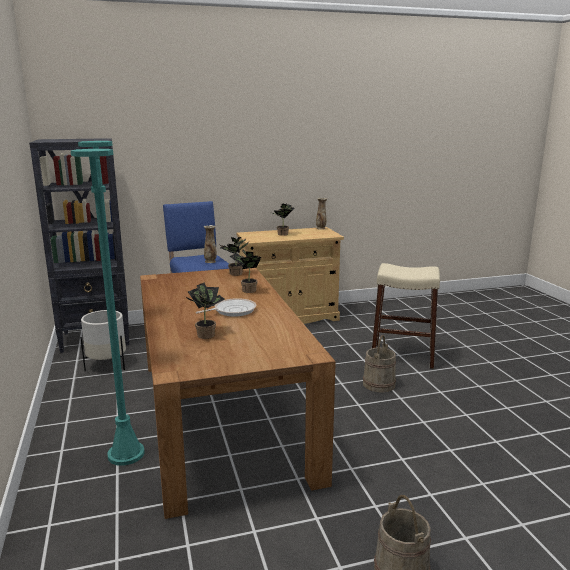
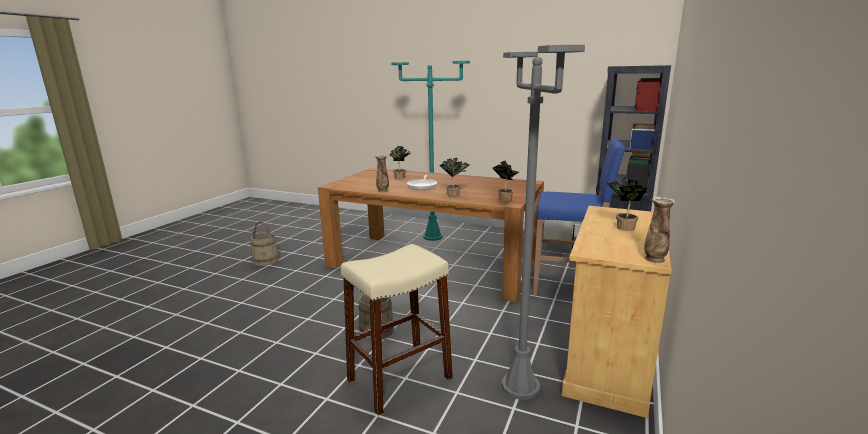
camera: 130 degrees right, 0 degrees up
vase [204,225,217,263] -> vase moved to [375,155,389,192]
none -> grey floor lamp [502,45,585,400]

